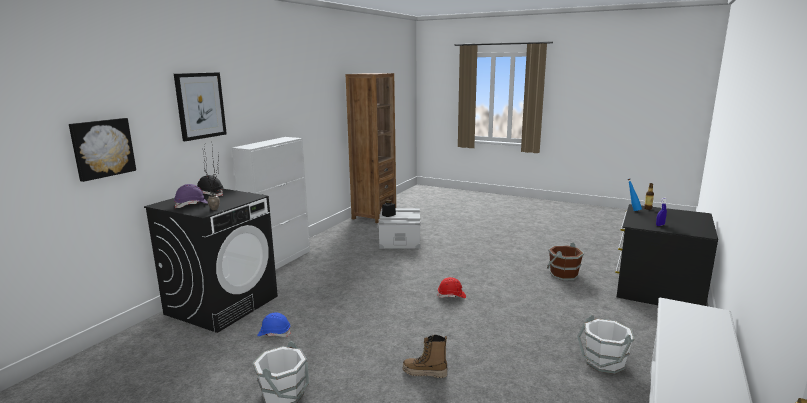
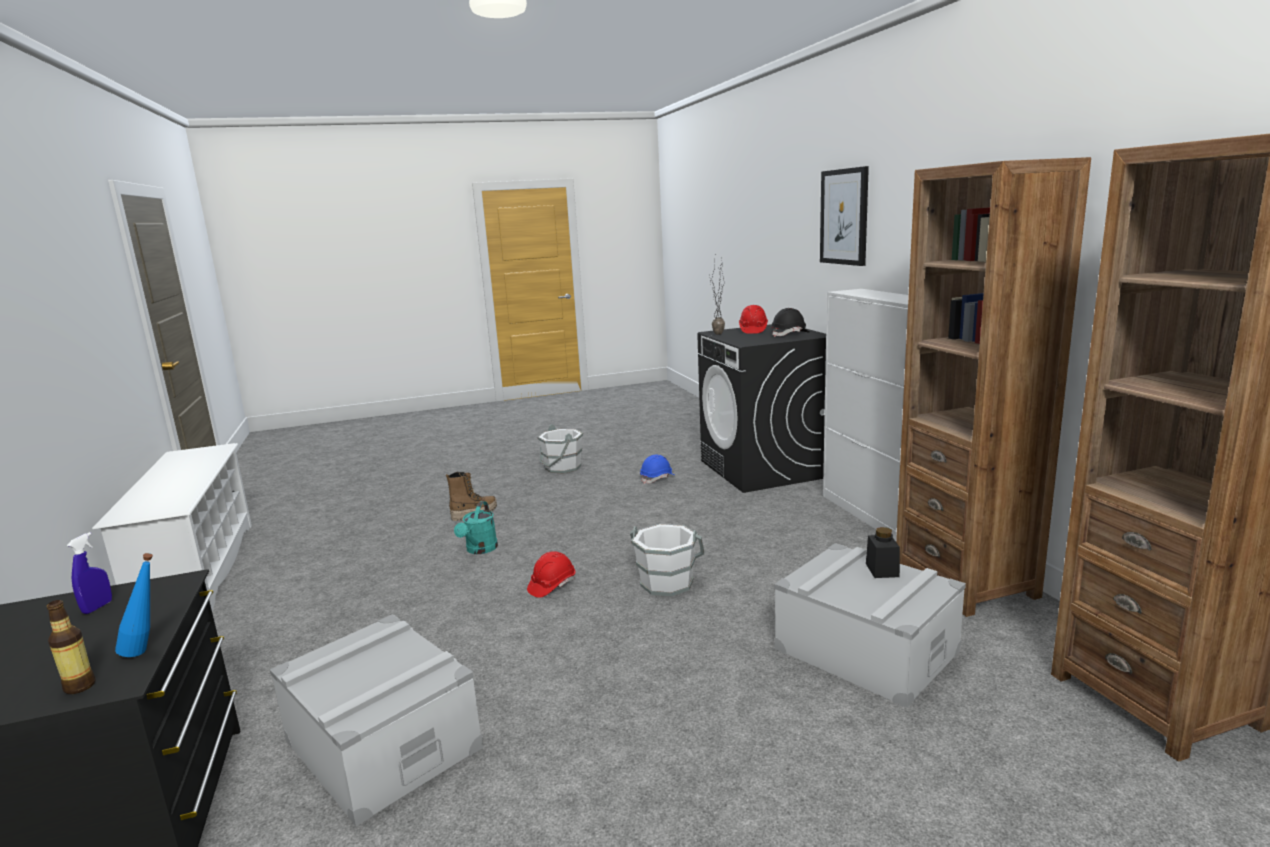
camera: 135 degrees right, 0 degrees up
picture [69,118,136,182] -> none
purple hard hat [174,184,208,208] -> red hard hat [739,305,768,334]
brown bucket [547,243,584,281] -> grey storage box [270,614,483,826]
white bucket [577,315,634,374] -> white bucket moved to [630,524,704,596]
none -> turquoise watering can [454,501,498,554]
none -> brown bookcase [896,157,1091,617]

